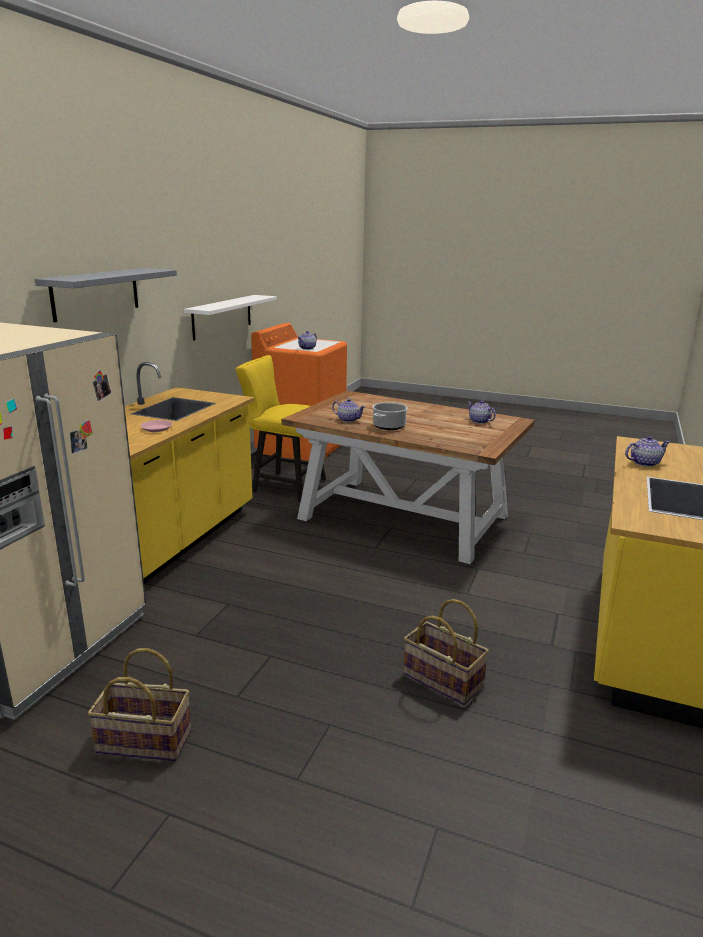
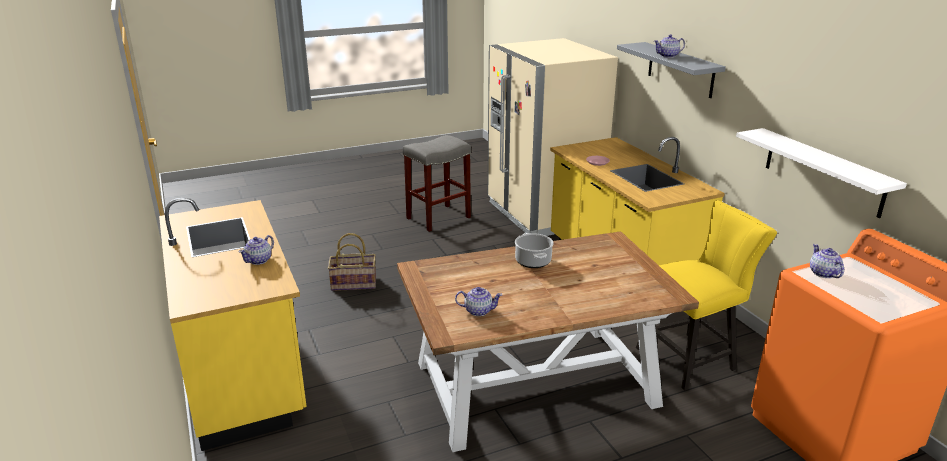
camera: 135 degrees right, 5 degrees up
basket [87,648,191,761] -> grey stool [403,135,471,232]
teapot [332,399,365,422] -> teapot moved to [654,34,685,58]

